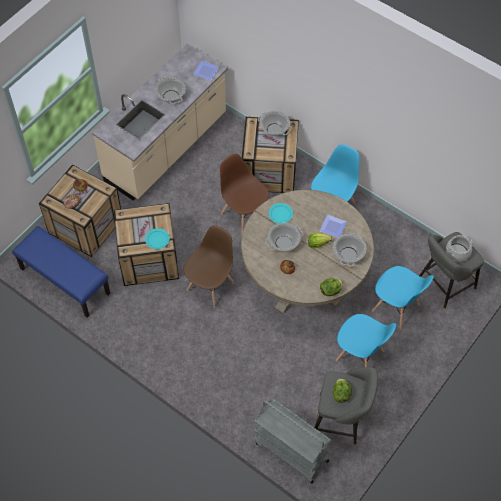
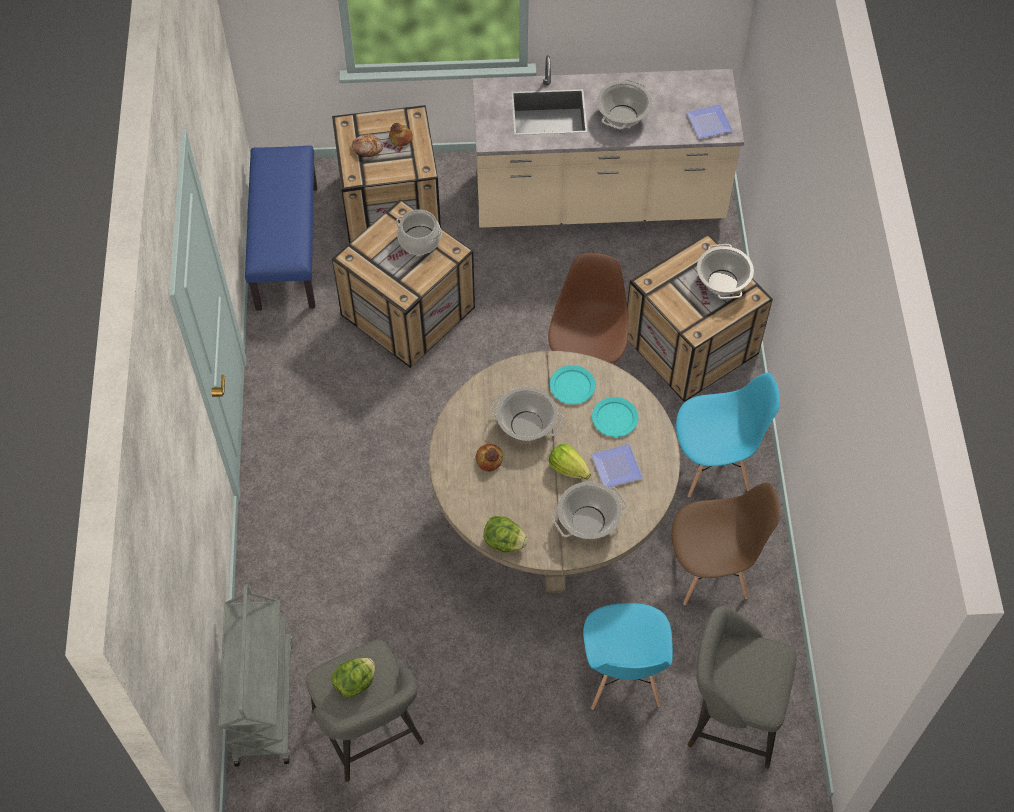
camera: 50 degrees right, 0 degrees up
turquoise plate [145,228,170,249] -> turquoise plate moved to [592,397,638,437]
brown chair [183,225,234,308] -> brown chair moved to [672,483,780,605]
blue chair [335,314,396,367] -> none
cooking pot [446,235,473,262] -> cooking pot moved to [396,209,442,255]

